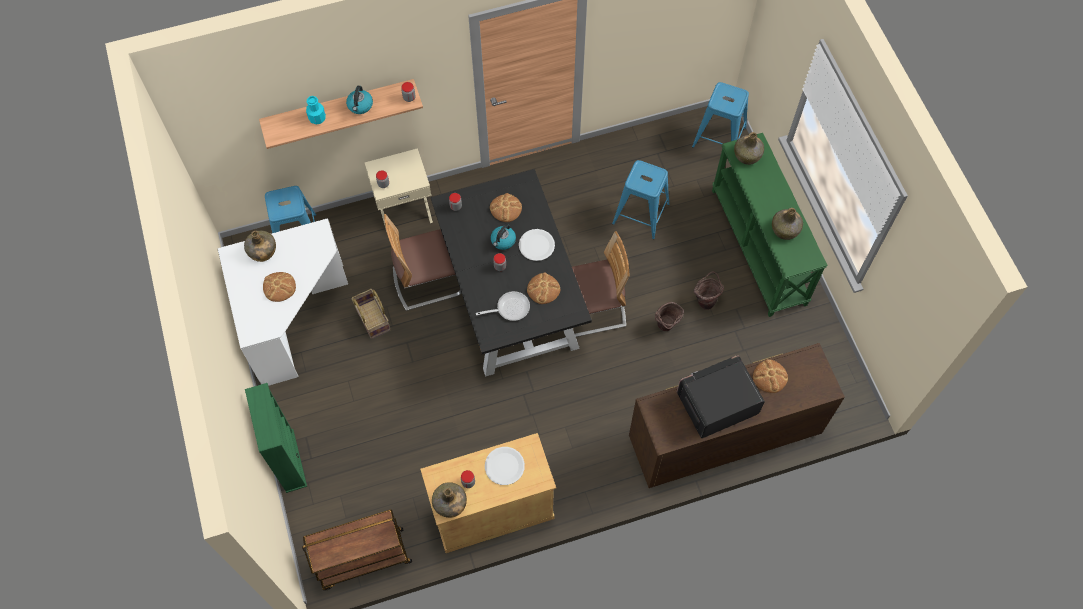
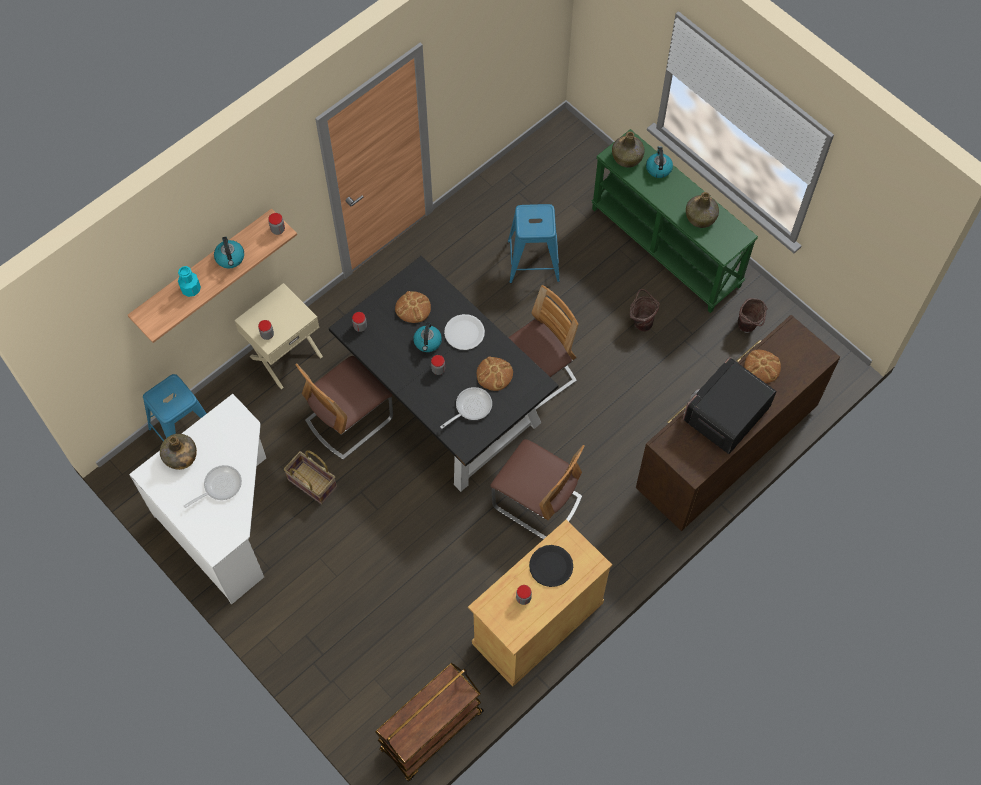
camera: 25 degrees left, 0 degrees up
green bookcase [245,383,307,493] -> none
bread [263,272,296,302] -> frying pan [184,465,242,508]
green bottle [432,482,467,518] -> none
white plate [485,447,525,485] -> black plate [529,545,573,587]
brown bucket [655,302,684,331] -> brown bucket moved to [738,298,768,332]
blue stool [692,82,749,148] -> none
none -> chair [490,439,585,539]
none -> kettle [646,146,673,178]

